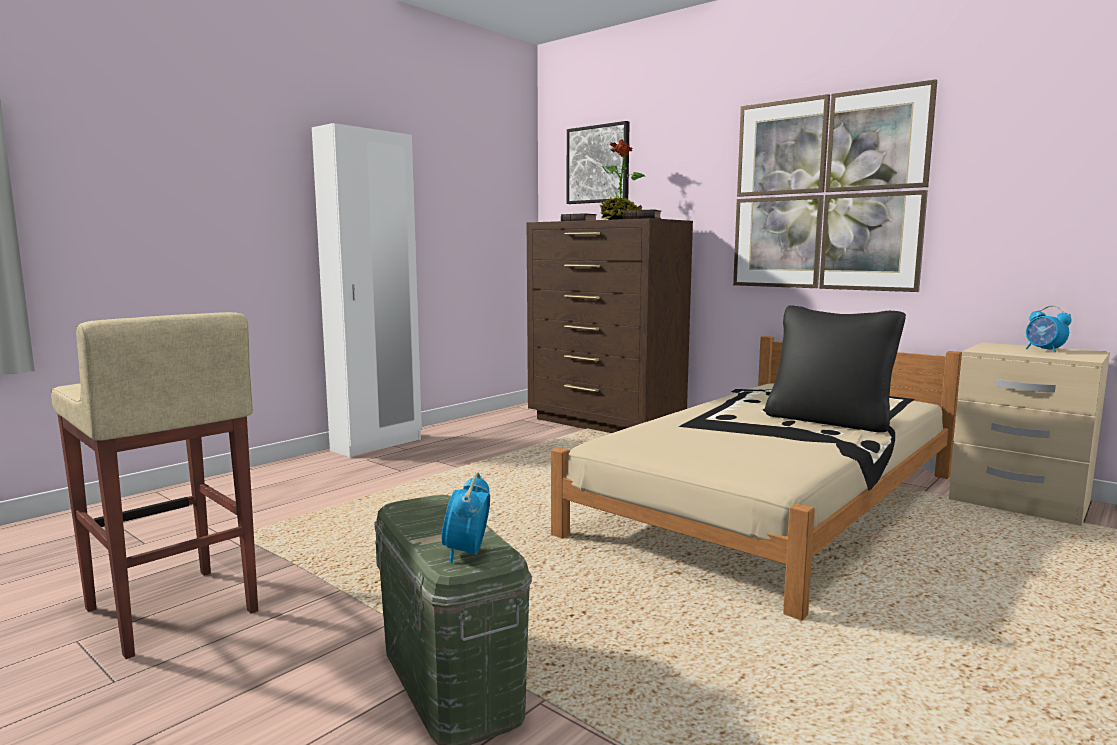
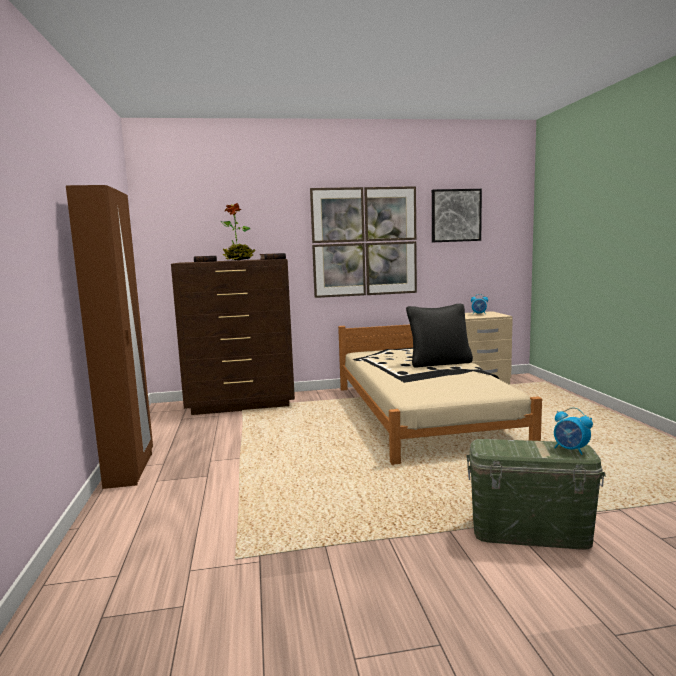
camera: 50 degrees left, 0 degrees up
beige stool [51,312,258,659] -> none
white wardrobe [312,123,422,457] -> brown wardrobe [66,185,153,489]
picture [567,121,630,204] -> picture moved to [432,189,482,242]

